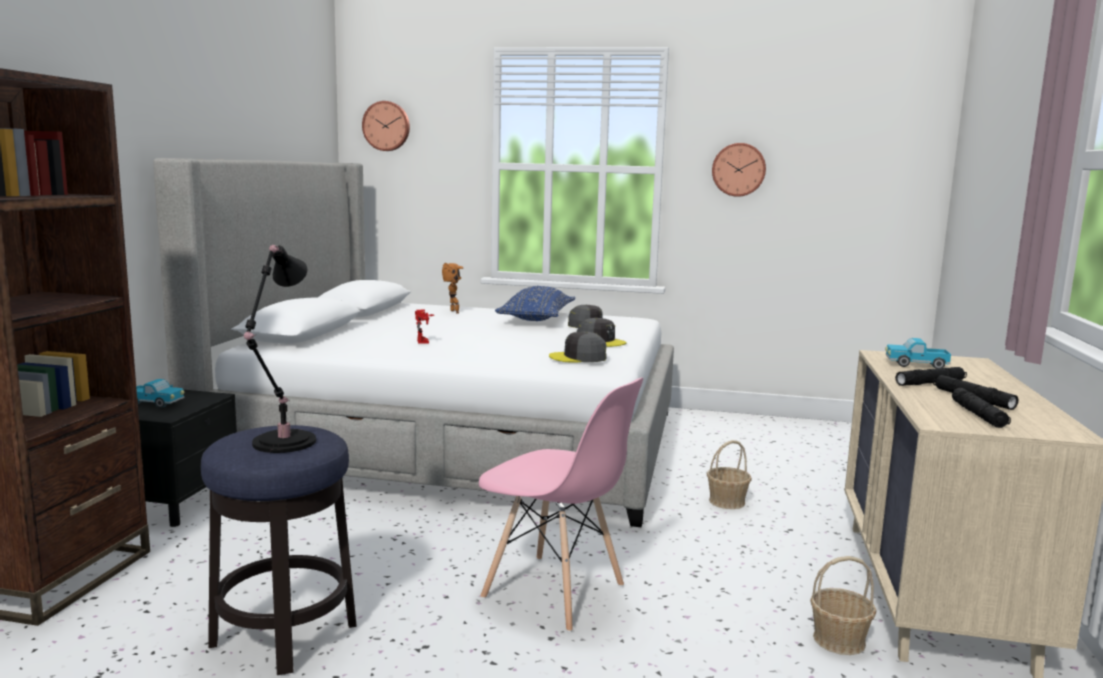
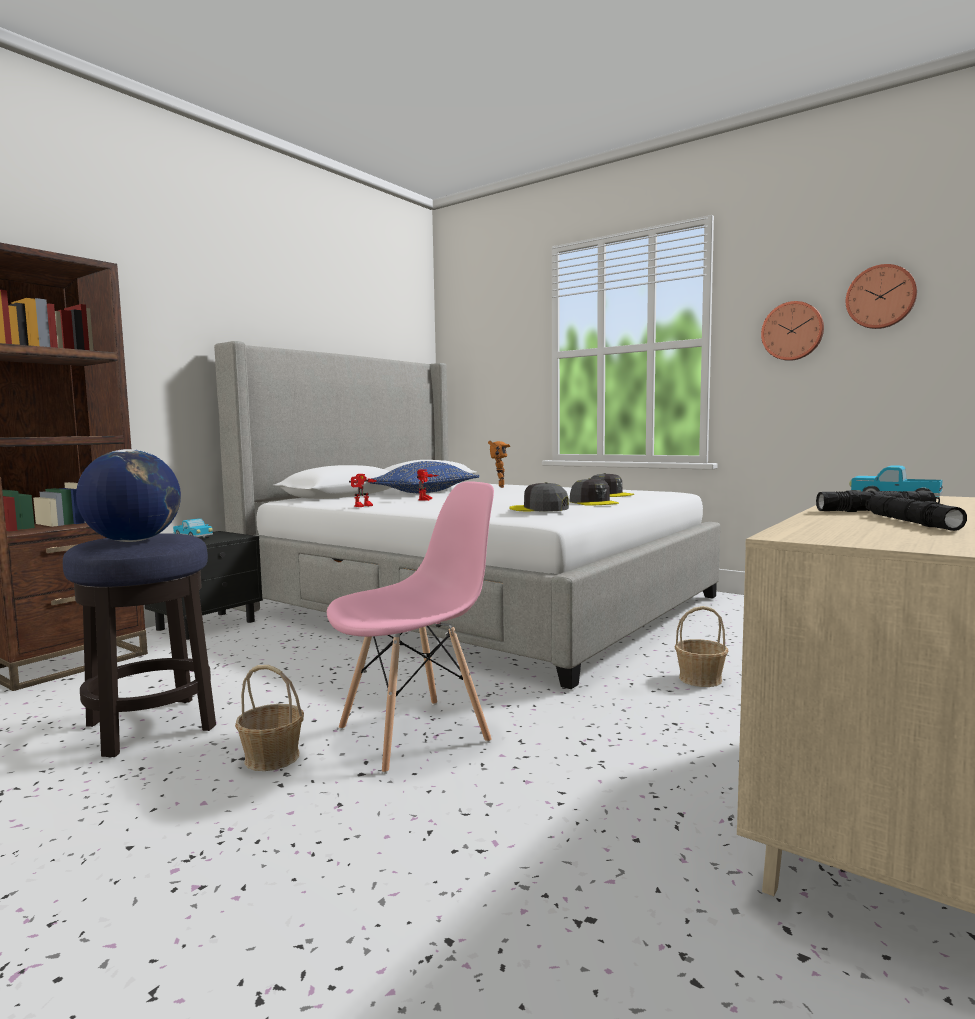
camera: 25 degrees right, 5 degrees down
black table lamp [244,245,316,453] -> globe [76,449,181,542]
wall clock [362,101,410,151] -> wall clock moved to [846,264,917,329]
pink chair [479,378,643,632] -> pink chair turned 90 degrees counterclockwise [326,481,494,774]
blue pillow [495,286,575,321] -> blue pillow moved to [369,461,479,493]
basket [810,556,877,655] -> basket moved to [235,665,304,771]
black flashlight [952,388,1011,428] -> none
none -> toy robot [349,474,377,507]

